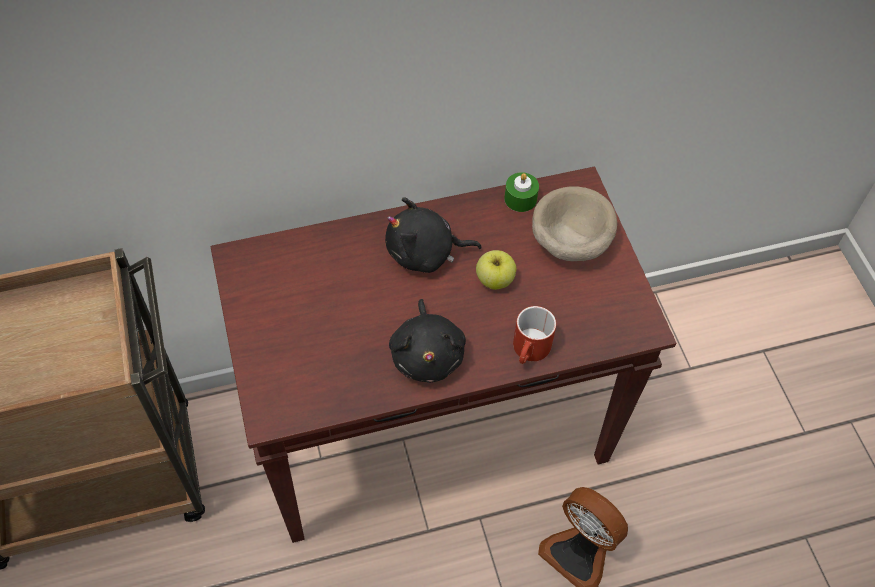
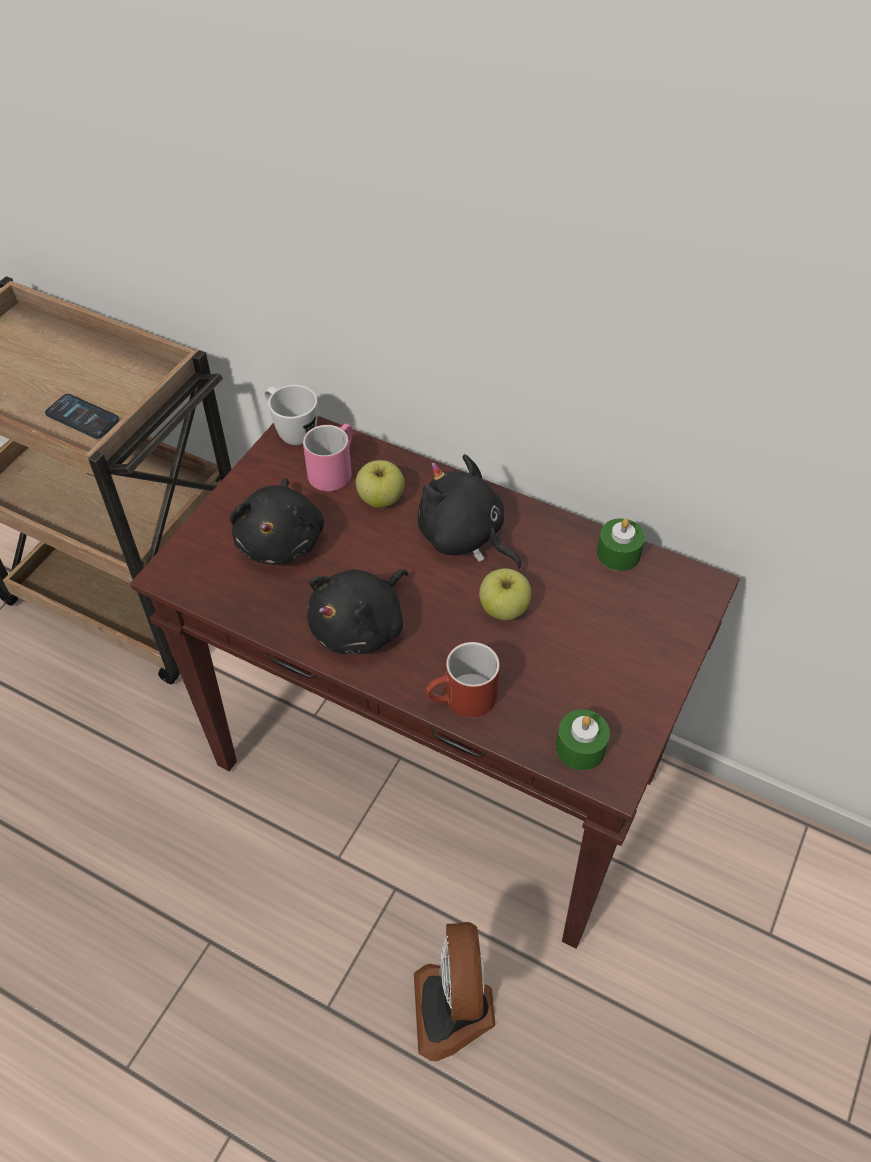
camera: 45 degrees right, 5 degrees down
beige bowl [532,186,617,261] -> none
none -> phone [45,394,120,439]
none -> black plush toy [230,479,324,565]
none -> white mug [264,385,318,445]
none -> pink mug [303,424,353,491]
none -> apple [356,460,405,508]
none -> green candle [556,709,610,770]

